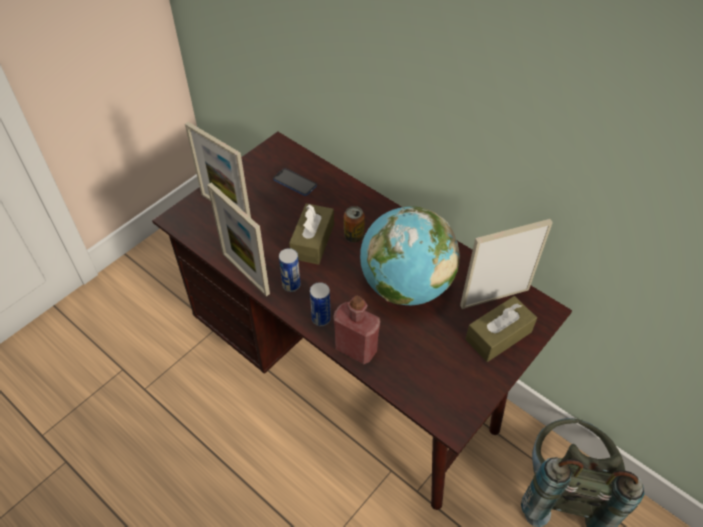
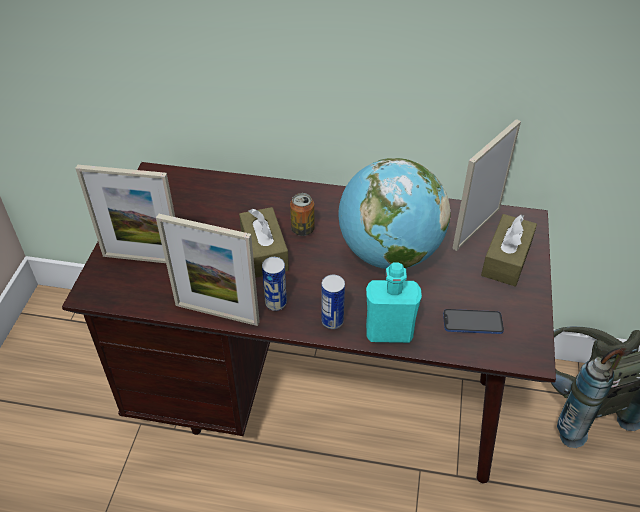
camera: 30 degrees left, 5 degrees down
phone [273,169,317,196] -> phone moved to [443,309,504,334]
red bottle [333,296,380,364] -> turquoise bottle [366,263,422,343]

